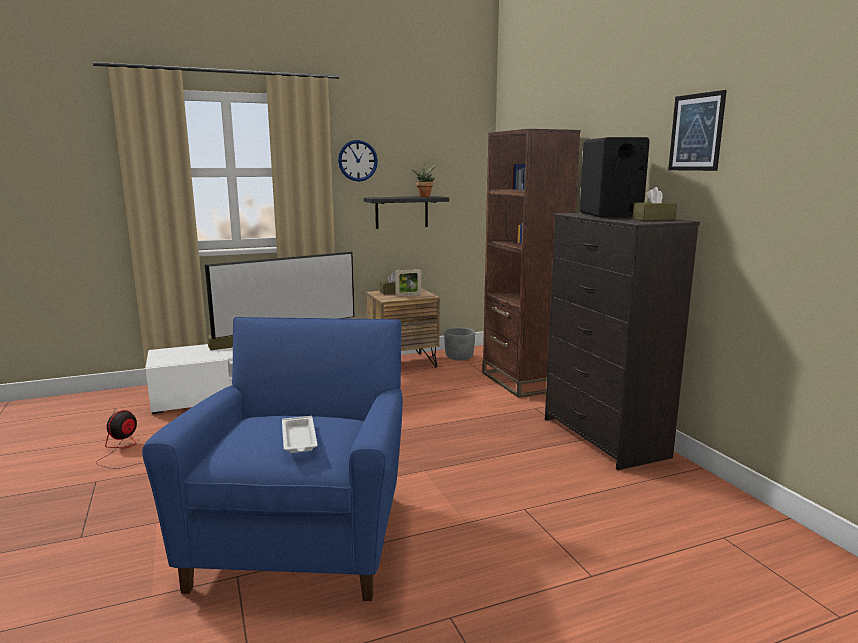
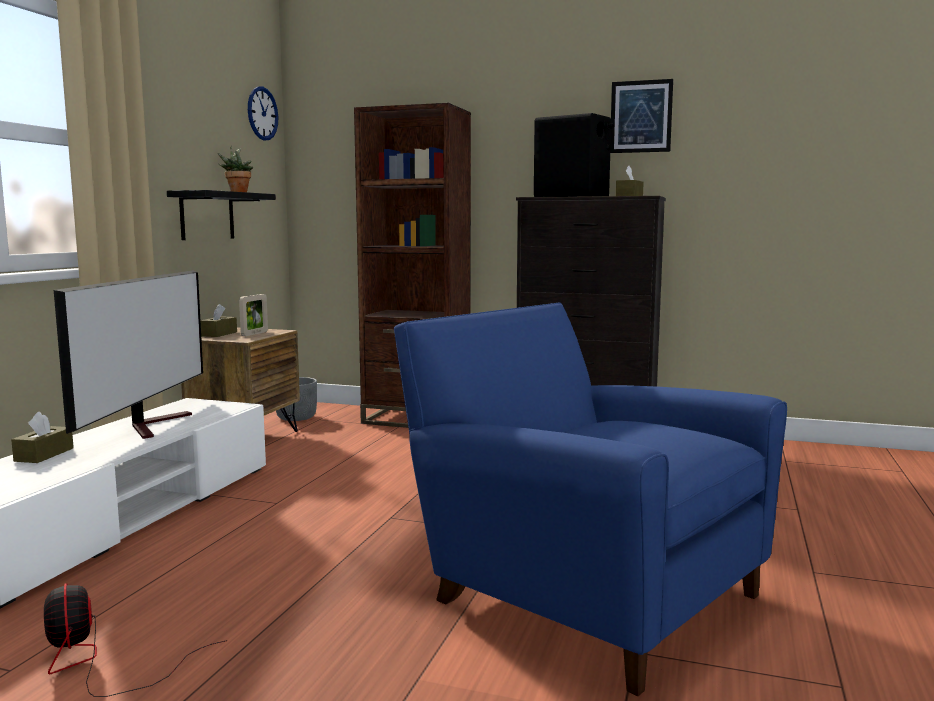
camera: 50 degrees left, 5 degrees down
white tray [282,416,318,453] -> none
wall clock [338,140,378,182] -> wall clock moved to [248,87,278,141]

